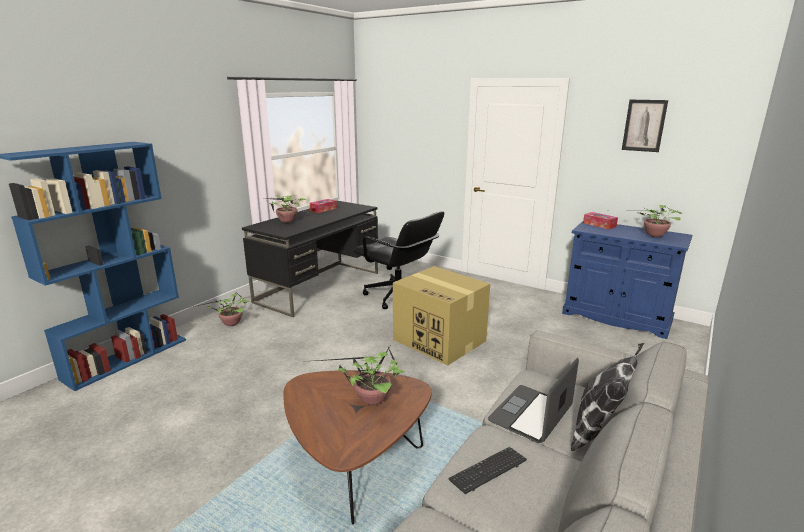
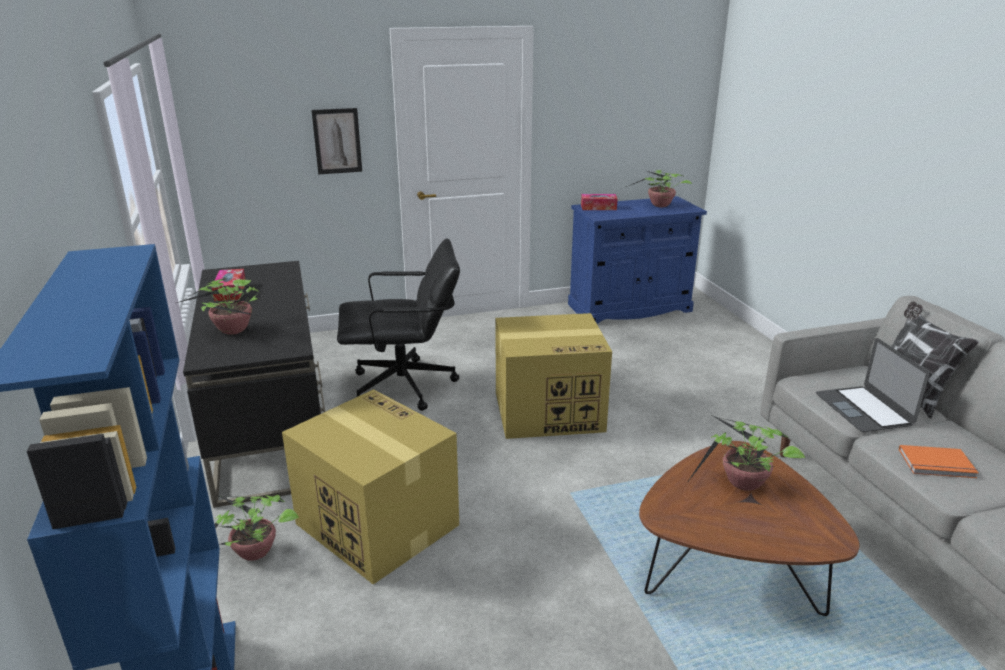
camera: 50 degrees left, 5 degrees up
keyboard [448,447,527,494] -> orange book [899,445,979,478]
picture [622,100,668,152] -> picture moved to [311,108,362,174]
none -> cardboard box [282,389,459,584]

